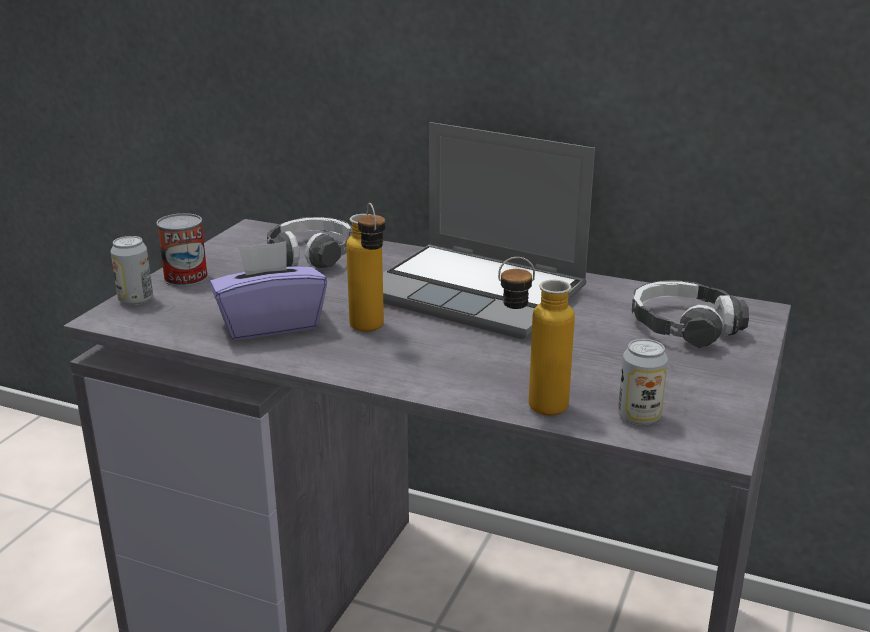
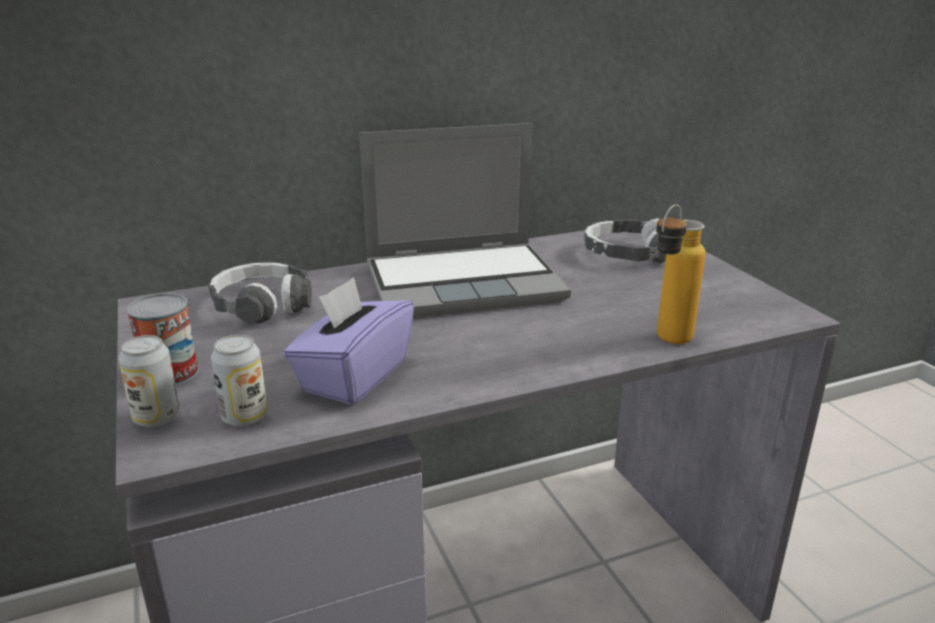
camera: 45 degrees left, 0 degrees up
bottle [346,203,385,332] -> none
can [618,339,668,426] -> can moved to [211,335,268,427]

